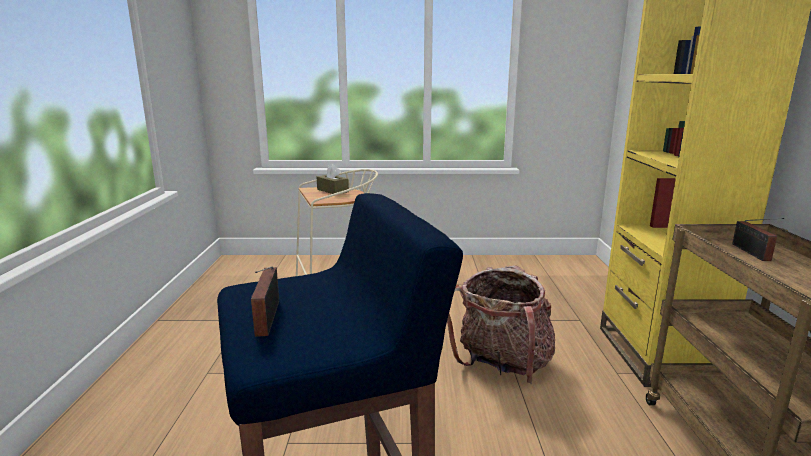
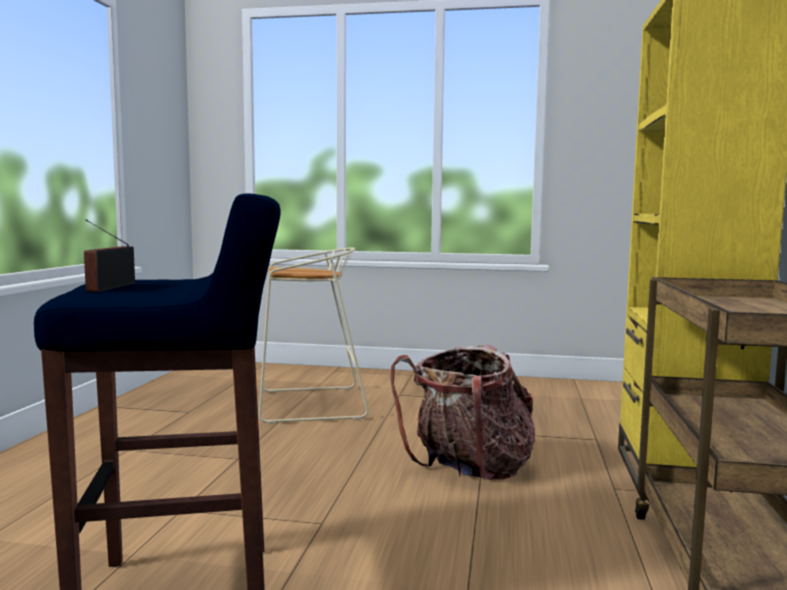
camera: 10 degrees right, 10 degrees down
brown tissue box [317,164,349,194] -> none
radio [732,218,784,261] -> none

